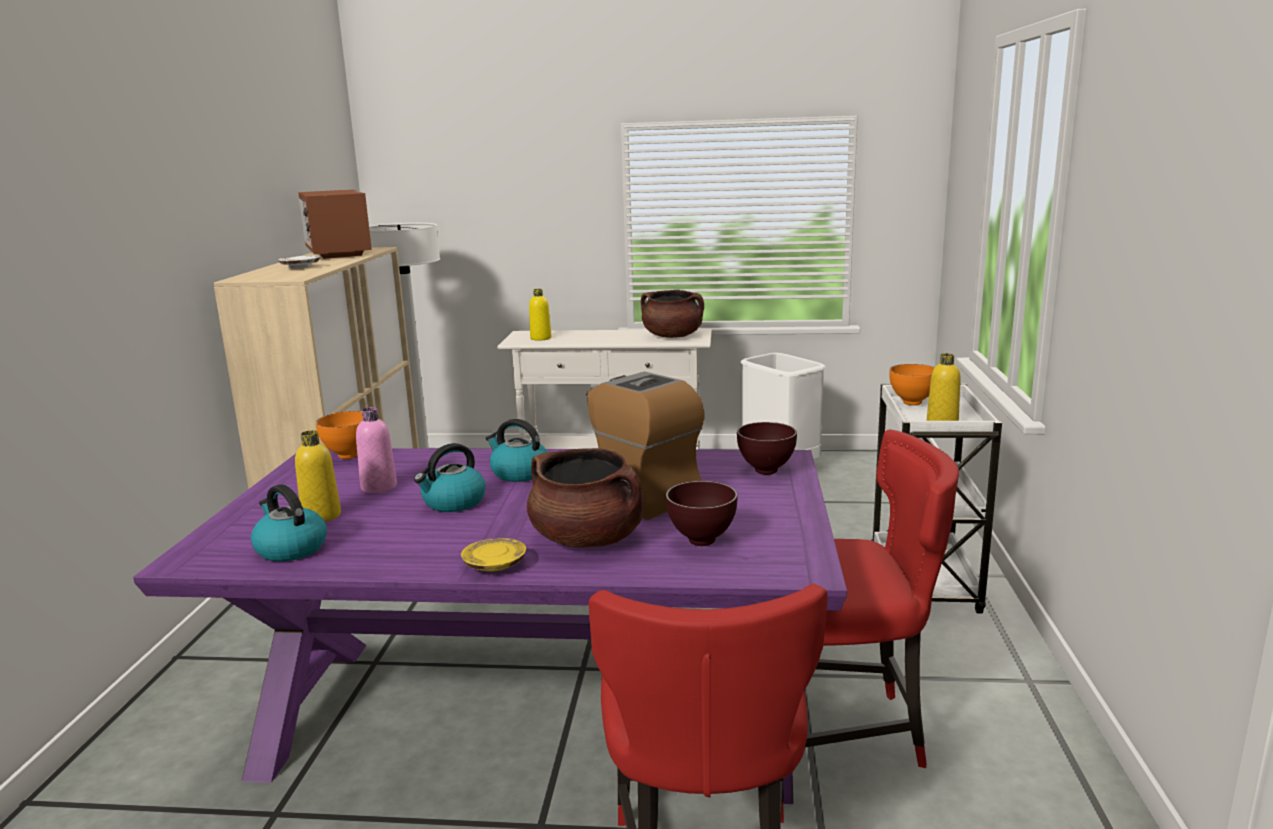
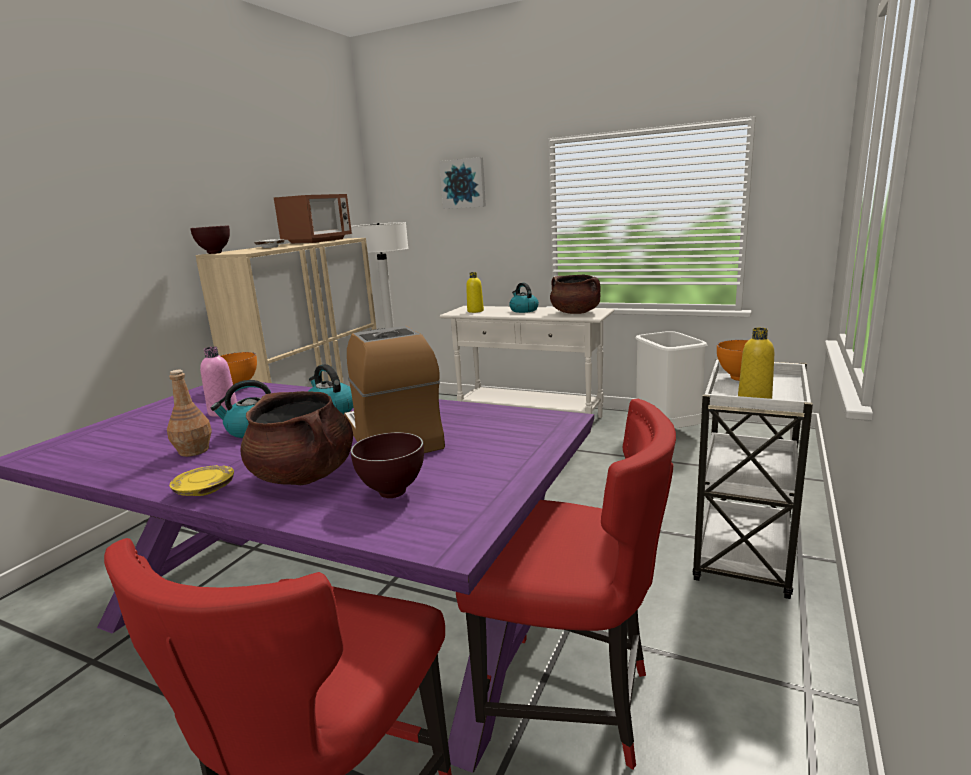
camera: 20 degrees right, 0 degrees up
kettle [251,484,327,562] -> kettle moved to [509,283,539,313]
yellow bottle [295,430,341,522] -> none
microwave [298,189,372,259] -> microwave turned 150 degrees counterclockwise [274,194,352,244]
brown bowl [737,422,797,475] -> brown bowl moved to [190,226,230,254]
none -> brown bottle [167,370,212,457]
none -> picture [439,157,486,209]

